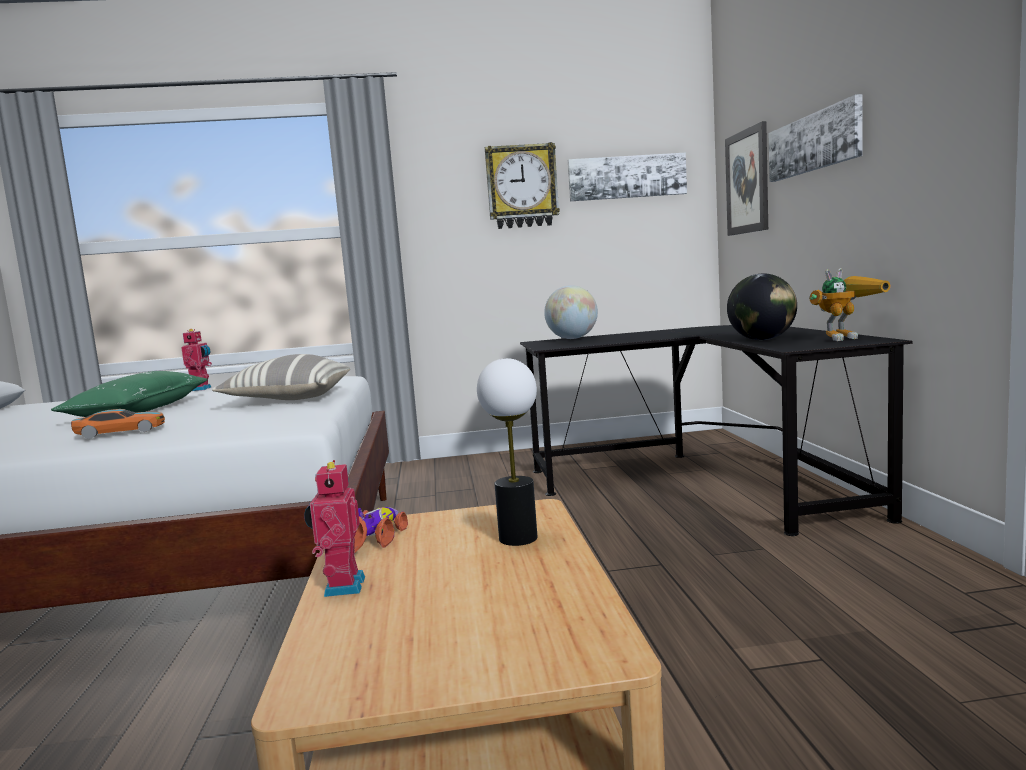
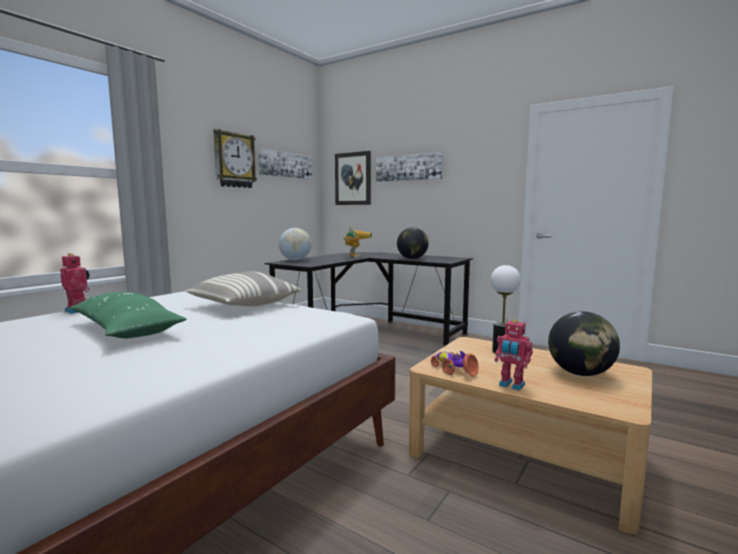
camera: 50 degrees left, 0 degrees up
toy car [71,409,165,439] -> none
toy robot [809,268,891,341] -> toy robot moved to [344,227,372,258]
none -> globe [548,311,620,376]

